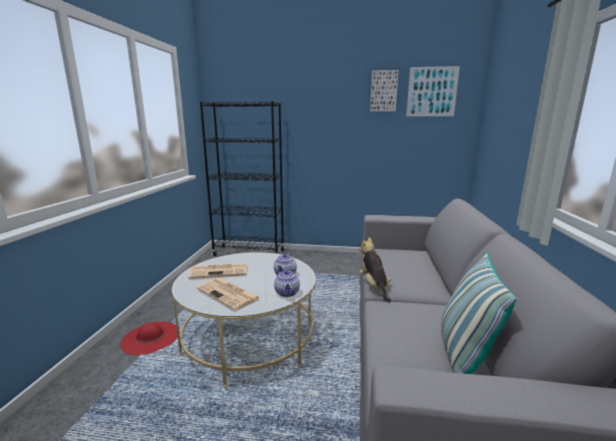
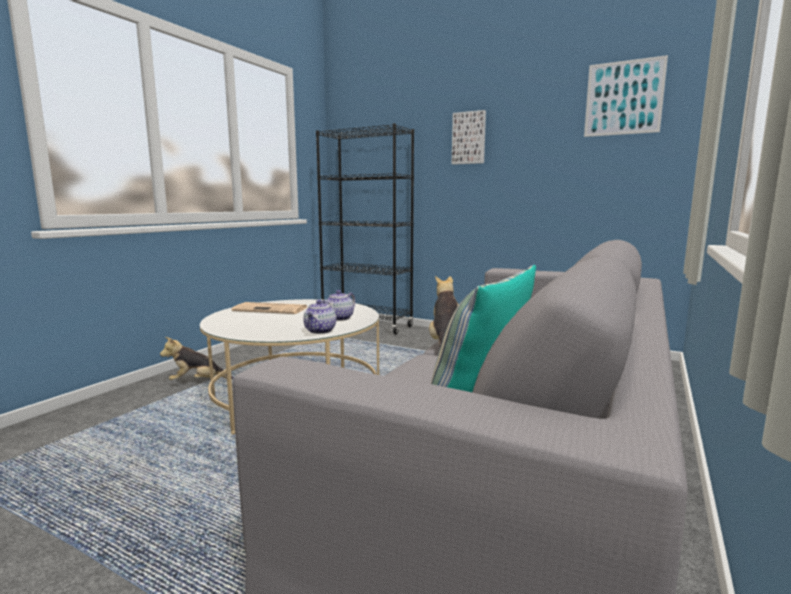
camera: 20 degrees right, 5 degrees down
red hat [120,321,178,356] -> plush toy [160,337,234,380]
newspaper [197,278,260,310] -> none
picture [370,70,399,111] -> picture moved to [452,110,486,165]

